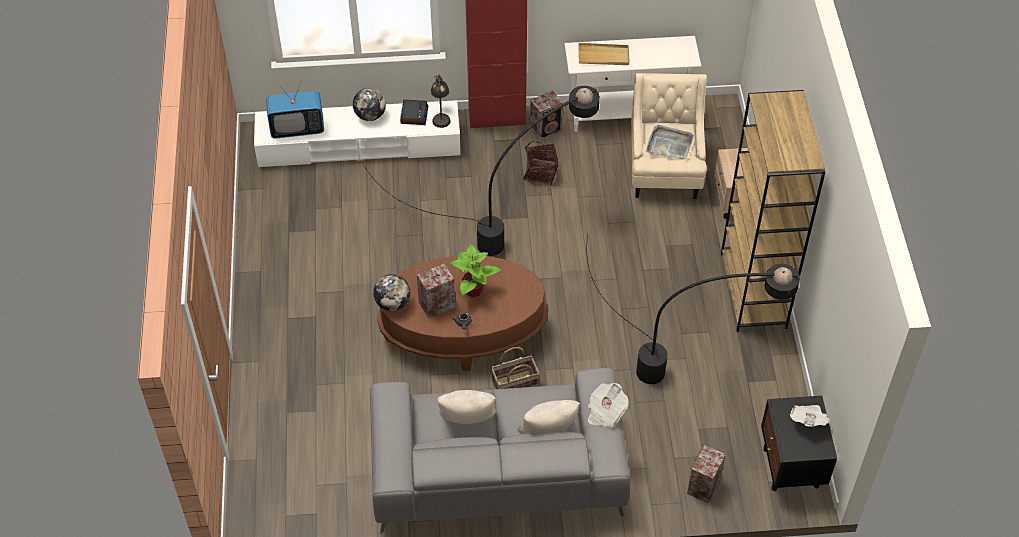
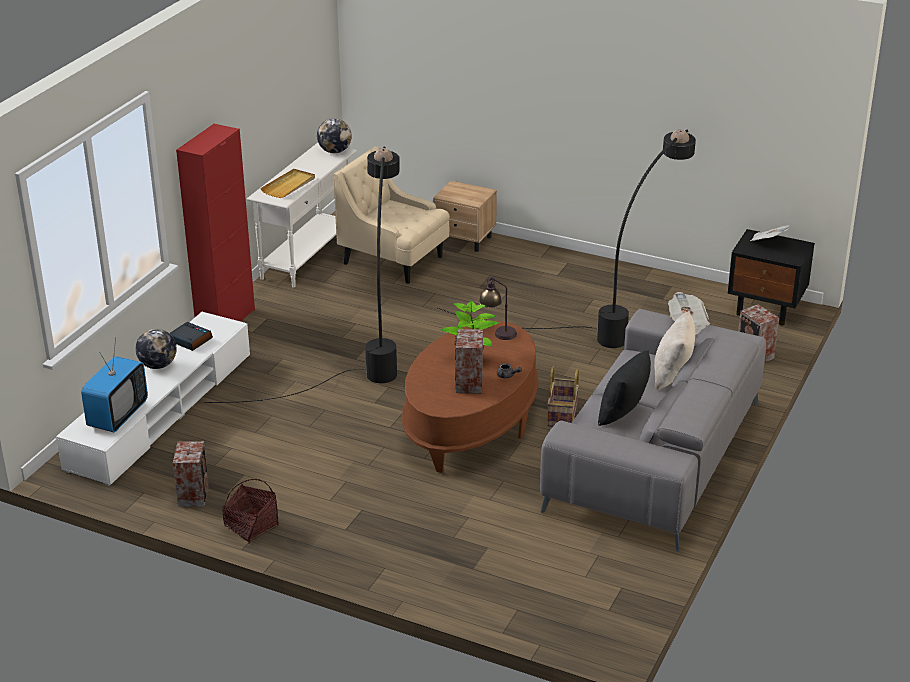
camera: 60 degrees left, 20 degrees down
globe [373,274,410,311] -> globe moved to [317,118,352,153]
table lamp [431,75,451,128] -> table lamp moved to [479,276,517,340]
beige pillow [437,390,497,424] -> black pillow [598,350,651,426]
basket [524,141,558,185] -> basket moved to [222,479,279,544]
speaker [530,90,563,140] -> speaker moved to [173,441,209,507]
grey tray [646,125,694,160] -> none
brown bookcase [721,90,825,332] -> none

